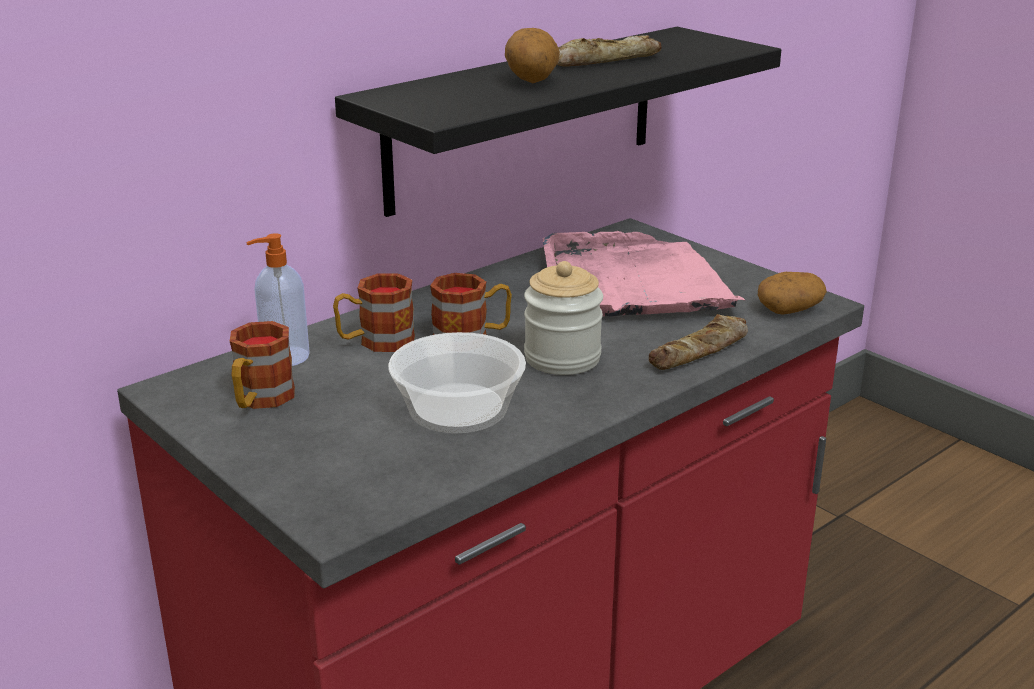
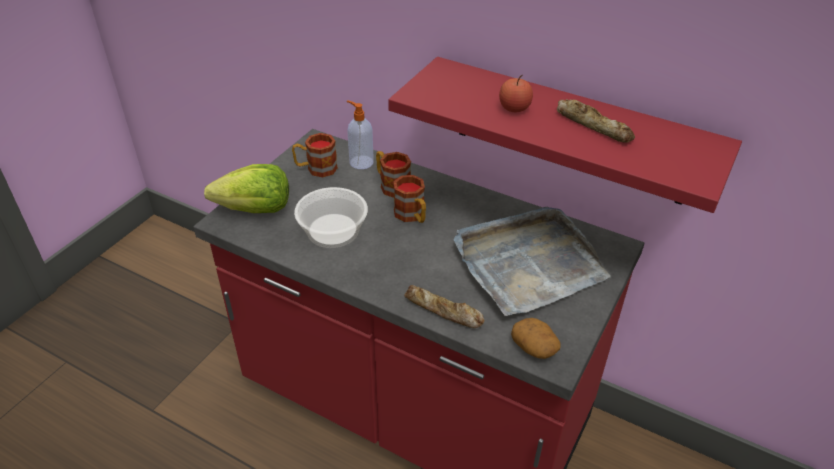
camera: 70 degrees right, 15 degrees up
black shelf [335,27,781,217] -> red shelf [388,57,742,213]
potato [505,28,560,83] -> apple [499,75,533,112]
jar [524,261,603,375] -> none
pink tray [543,231,745,317] -> grey tray [454,207,611,316]
none -> lettuce [204,164,289,213]

